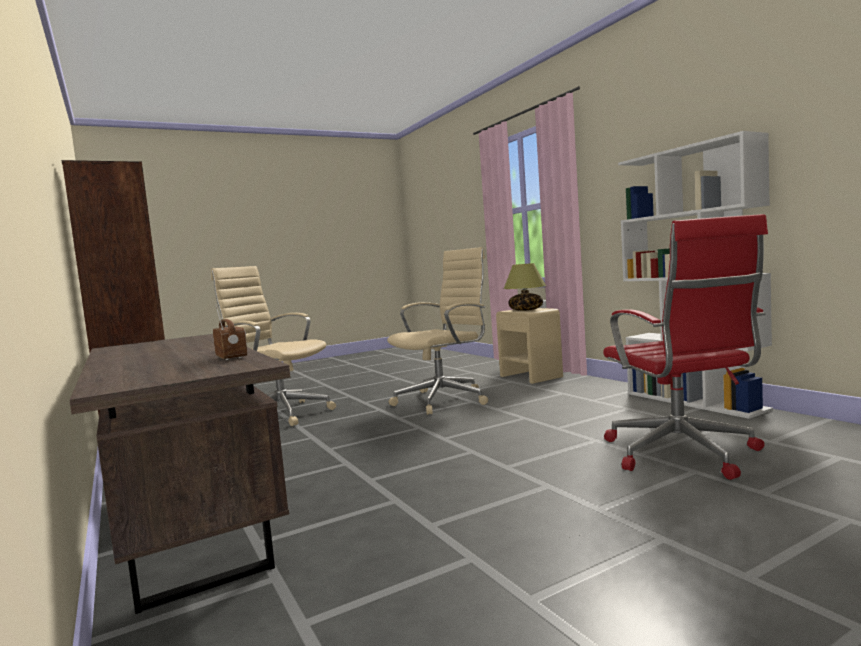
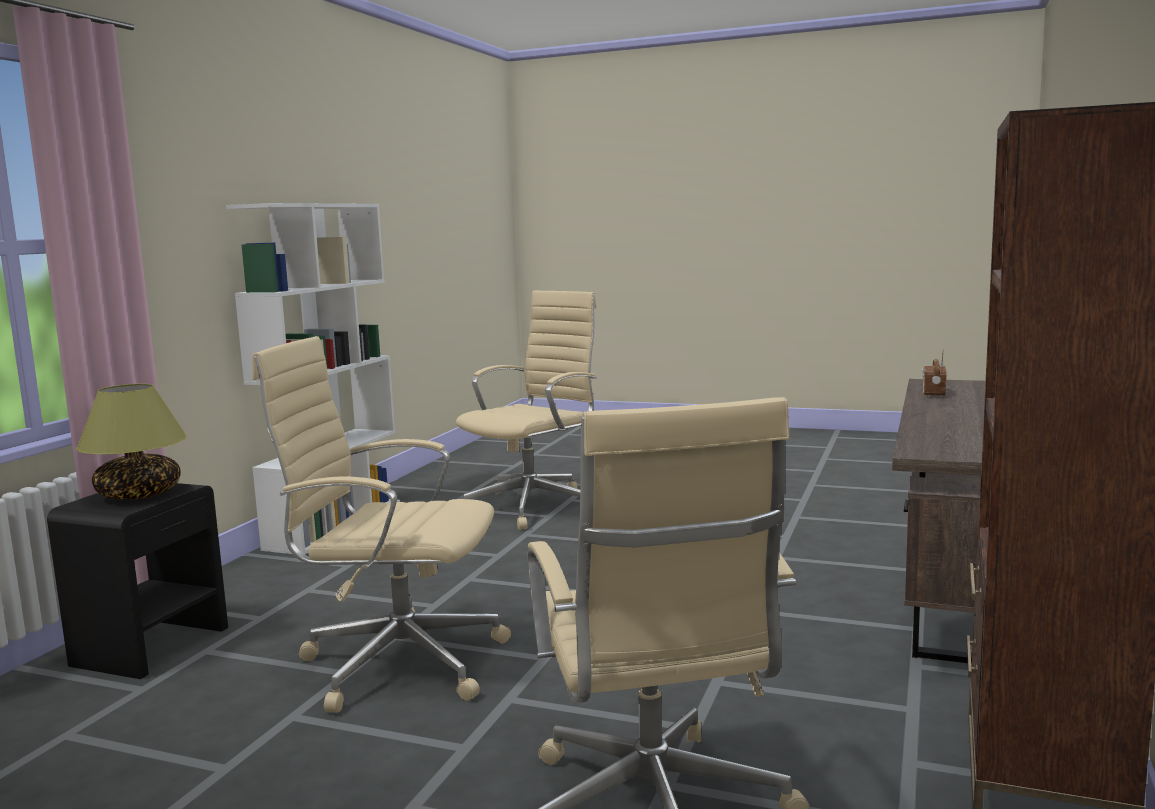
camera: 130 degrees left, 5 degrees up
beige nightstand [496,308,563,384] -> black nightstand [47,483,228,679]
red office chair [603,214,768,480] -> beige office chair [456,291,597,530]

